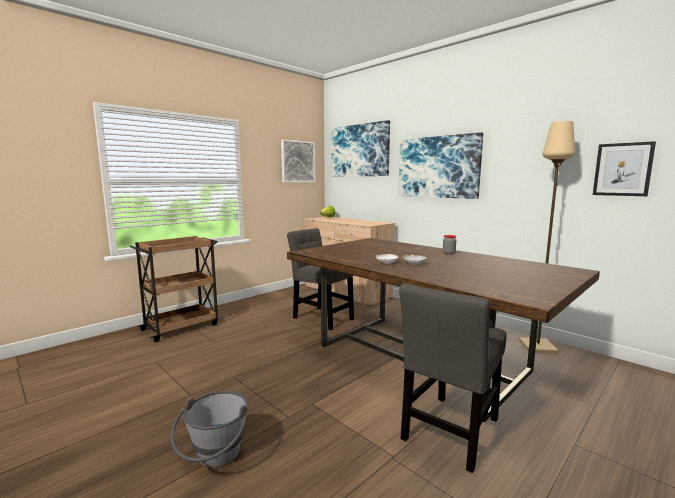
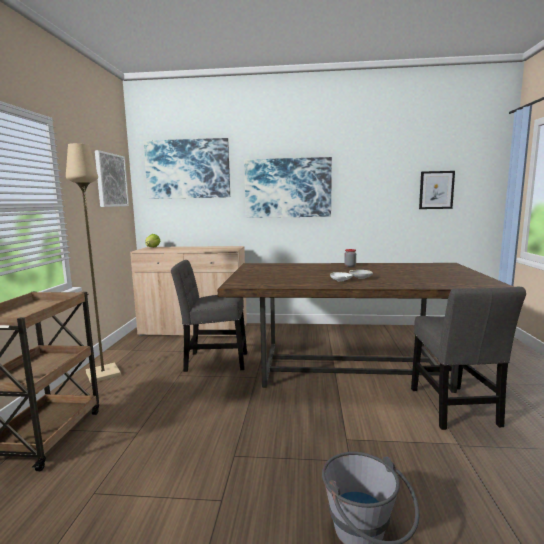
camera: 40 degrees left, 0 degrees up
beige floor lamp [519,121,576,354] -> beige floor lamp moved to [66,143,121,383]

